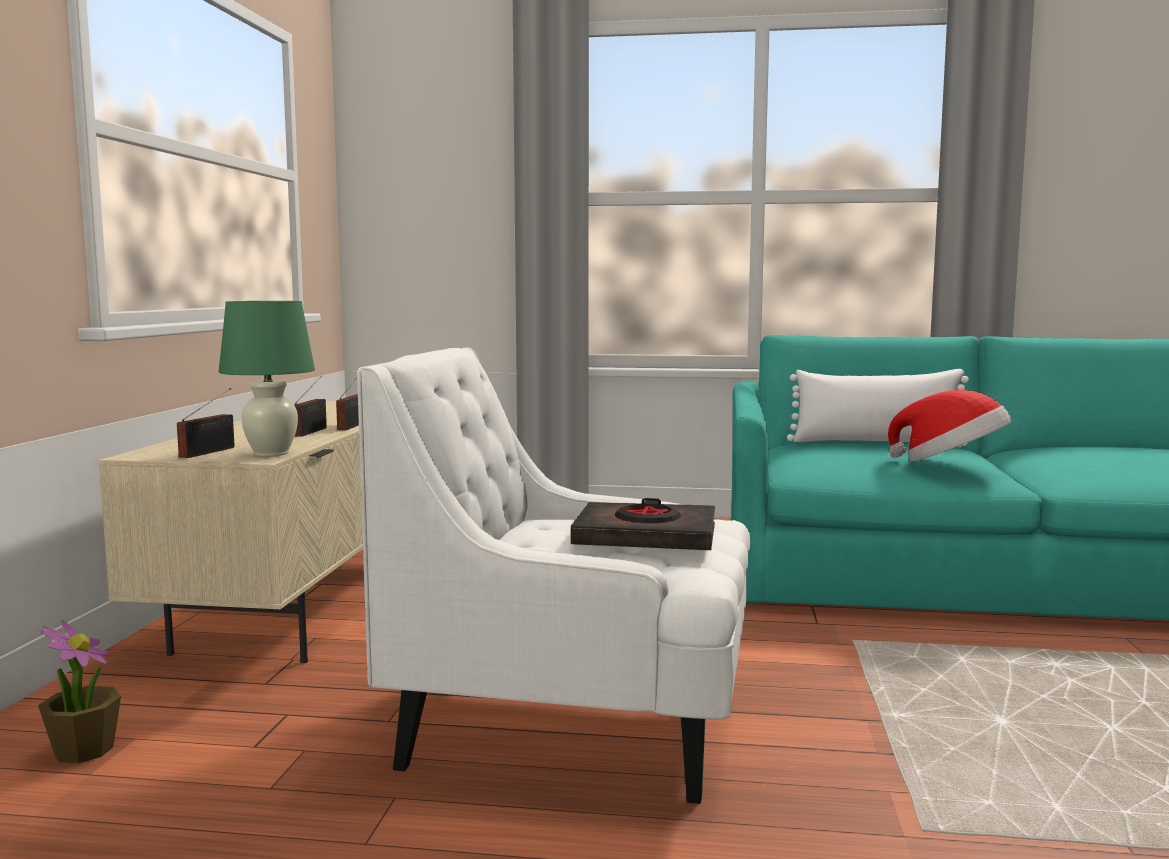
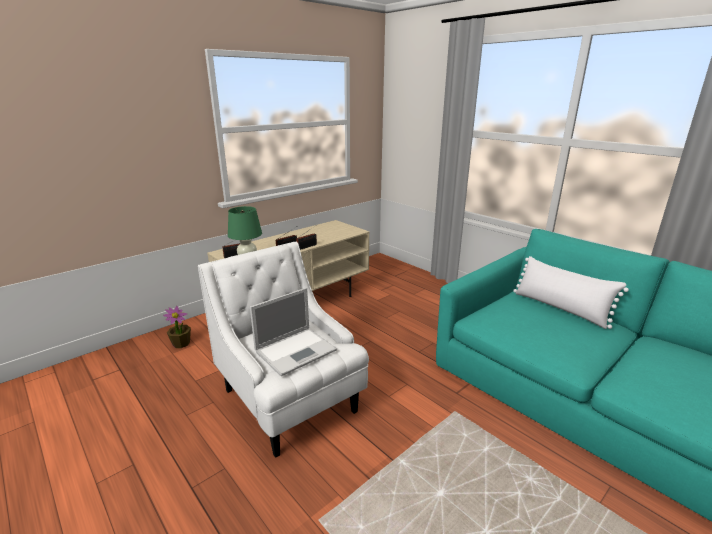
camera: 40 degrees right, 15 degrees up
black book [571,498,715,550] -> laptop [250,288,337,376]
hat [888,390,1012,462] -> none

